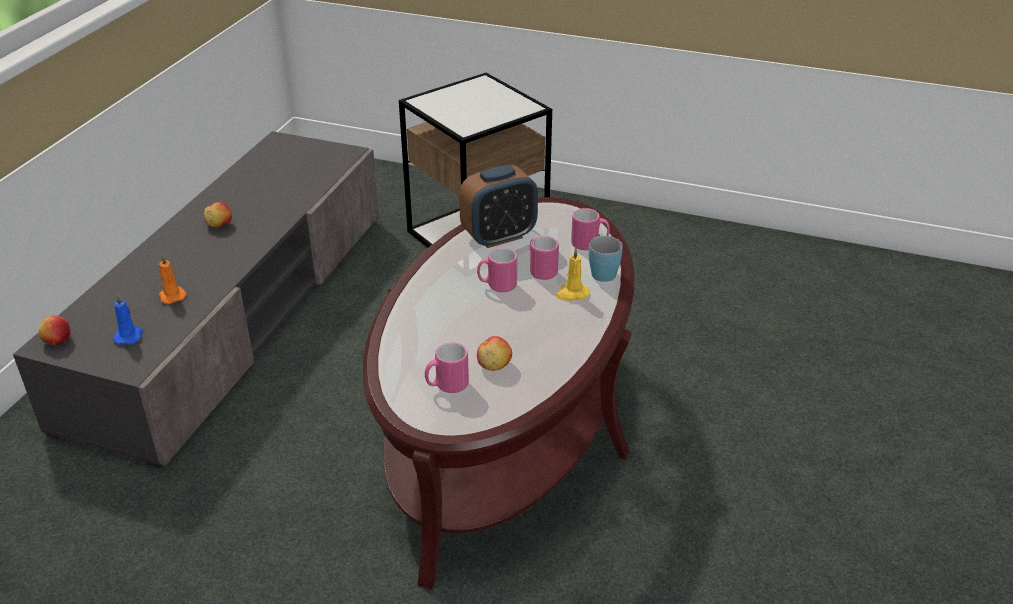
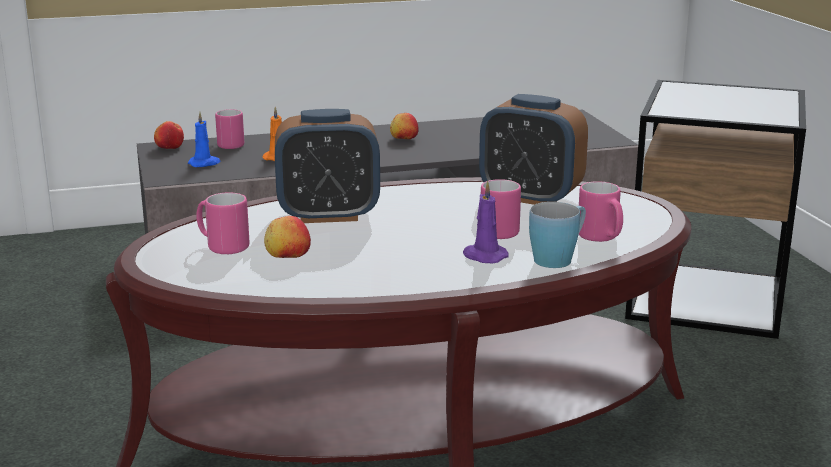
camera: 55 degrees right, 15 degrees down
pink mug [477,248,517,292] -> pink mug moved to [215,109,244,149]
yellow candle [556,248,589,301] -> purple candle [463,181,509,263]
none -> alarm clock [275,109,380,223]

